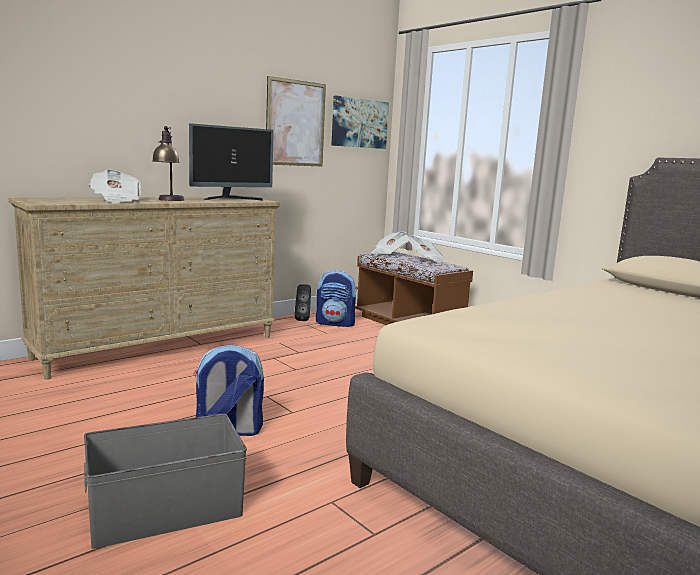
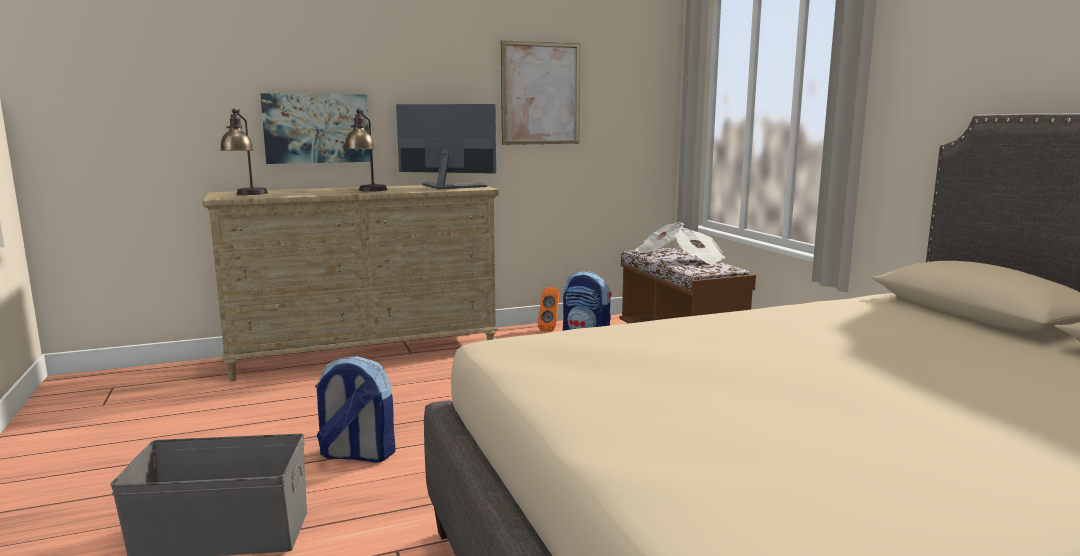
camera: 20 degrees right, 0 degrees up
newspaper [89,170,141,203] -> none
monitor [189,123,274,200] -> monitor turned 150 degrees counterclockwise [396,104,497,190]
black speaker [294,284,311,321] -> orange speaker [538,287,560,332]
picture [331,96,389,149] -> picture moved to [260,93,370,164]
none -> table lamp [220,109,268,195]

